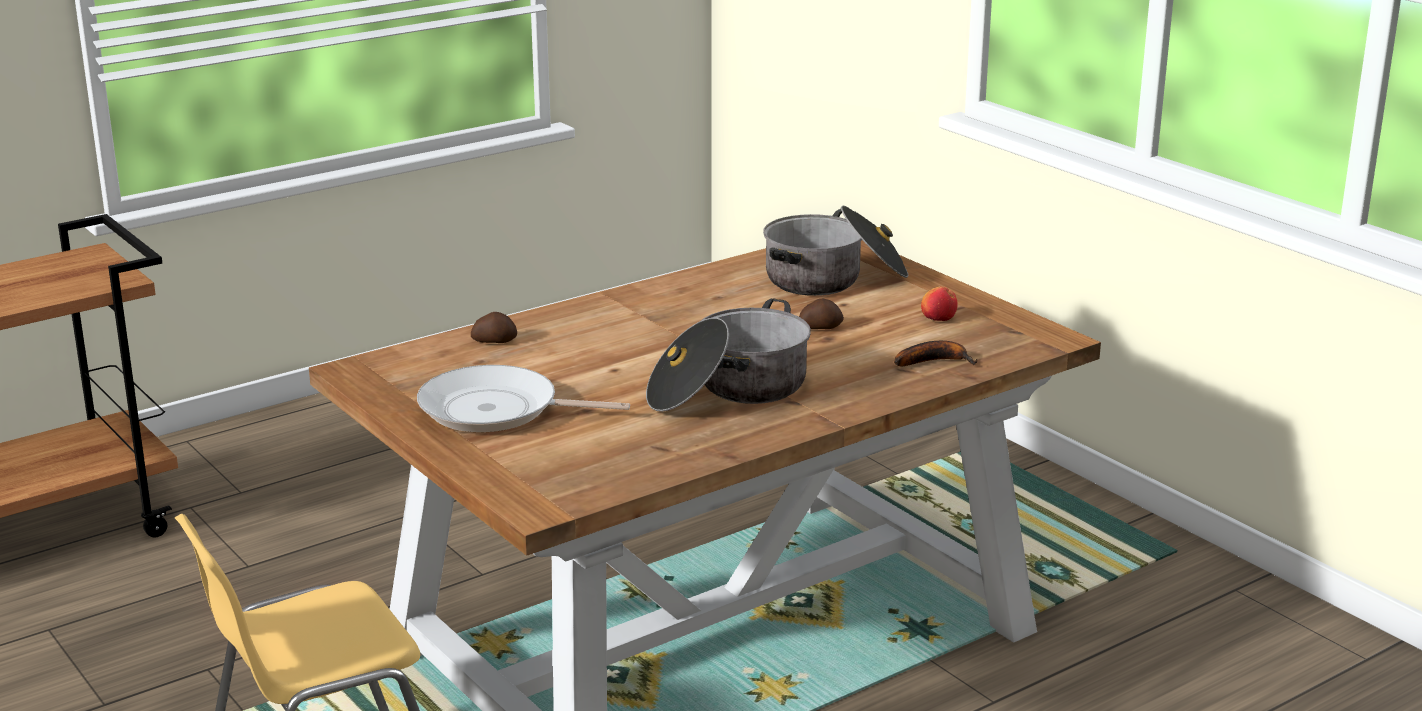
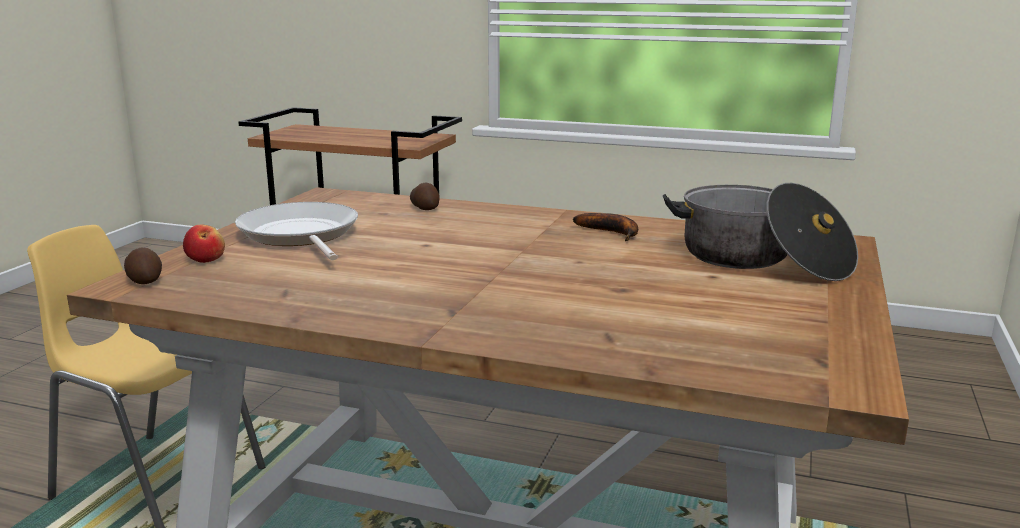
camera: 55 degrees right, 5 degrees down
cooking pot [646,299,811,412] -> none
potato [799,299,844,329] -> potato moved to [124,247,162,284]
banana [894,341,978,367] -> banana moved to [573,213,638,241]
apple [921,286,958,321] -> apple moved to [183,225,225,263]

